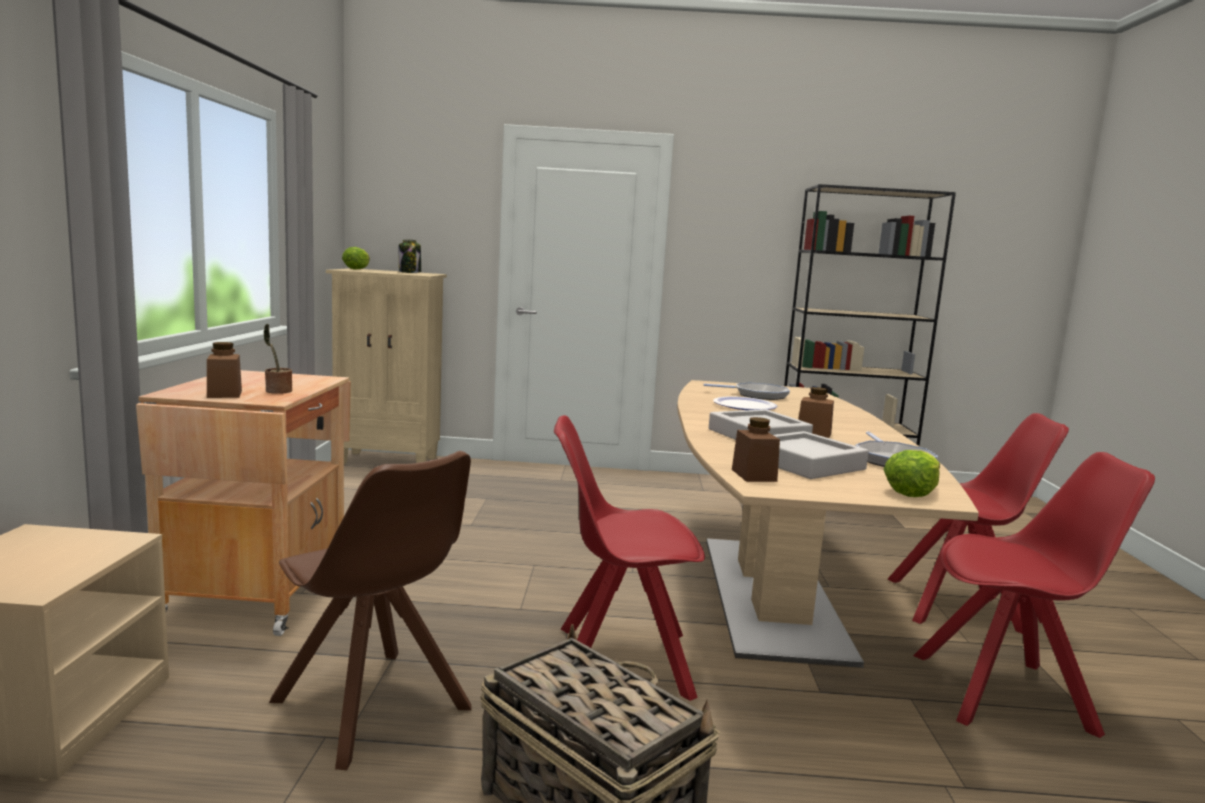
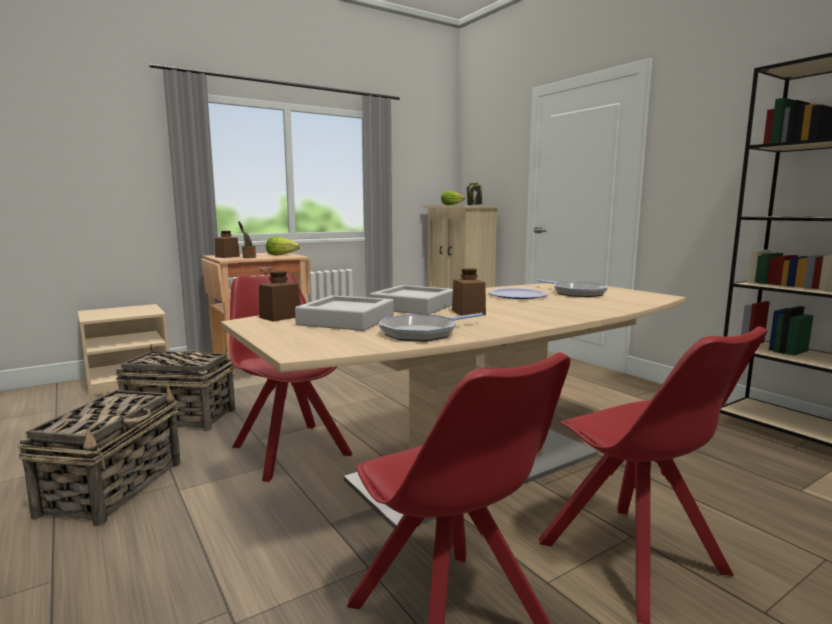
camera: 55 degrees right, 0 degrees up
brown chair [269,451,472,770] -> basket [115,344,235,431]
lettuce [883,450,940,497] -> lettuce moved to [266,236,300,256]

